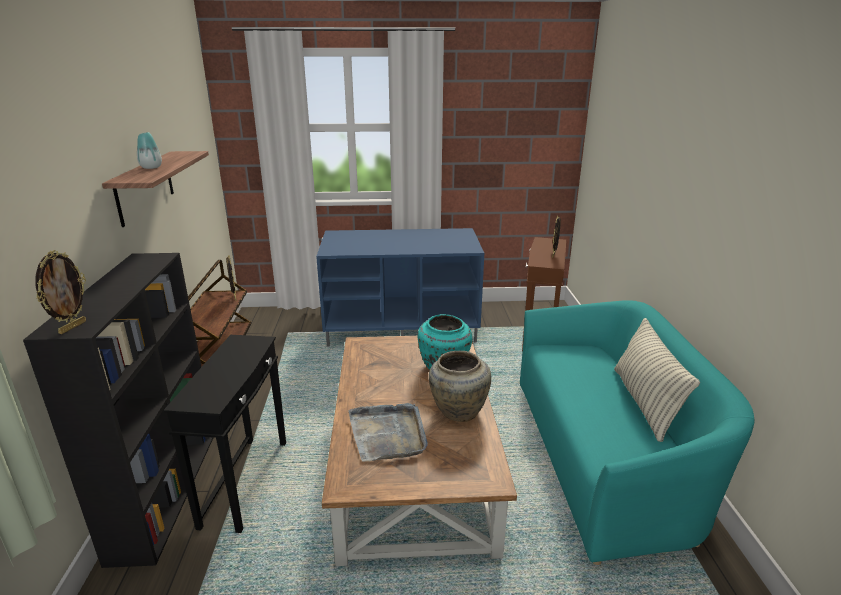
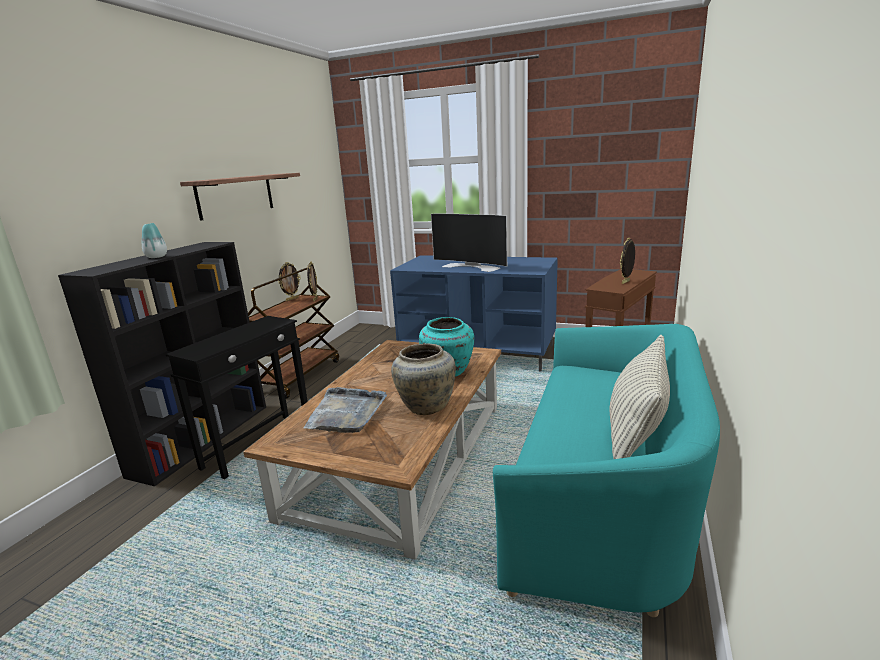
camera: 25 degrees right, 5 degrees down
picture frame [35,250,86,334] -> picture frame moved to [278,262,301,301]
vase [137,132,162,169] -> vase moved to [142,223,167,258]
none -> television [431,214,507,272]

